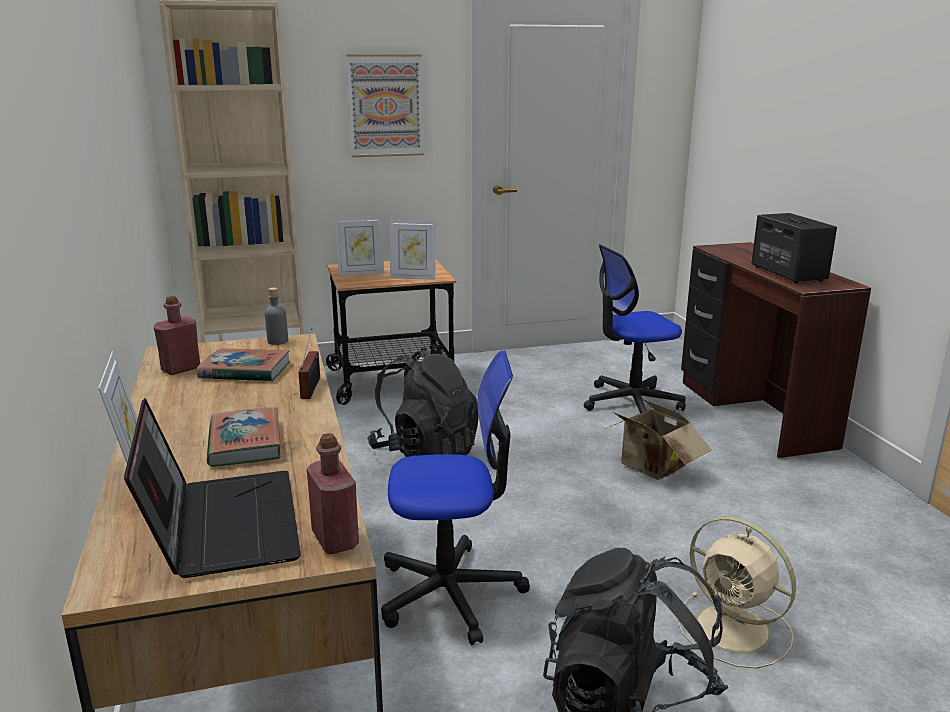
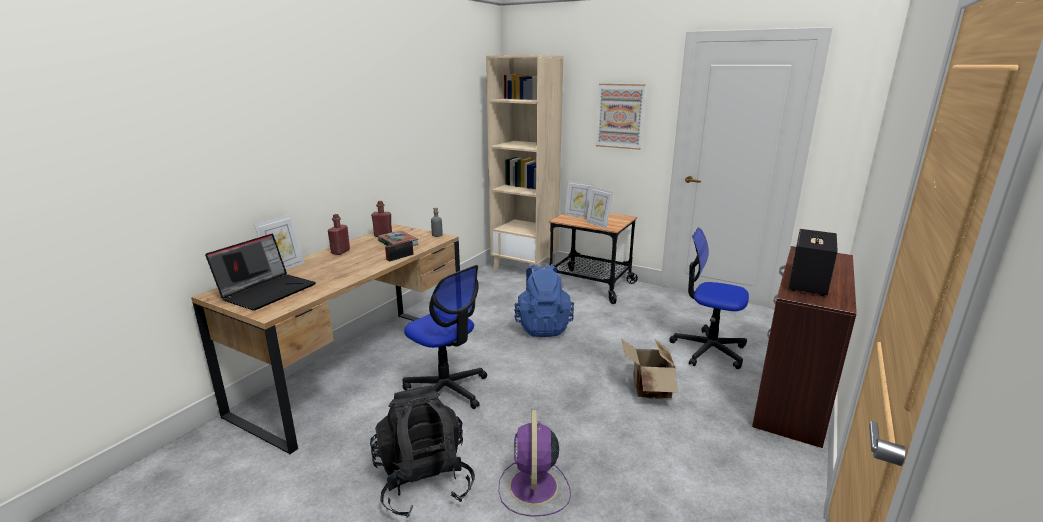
camera: 45 degrees right, 0 degrees up
book [207,407,281,467] -> none
red bottle [307,433,359,554] -> red bottle moved to [328,214,350,255]
black backpack [367,348,479,457] -> blue backpack [514,264,574,337]
beige fan [677,517,796,668] -> purple fan [498,409,571,517]

